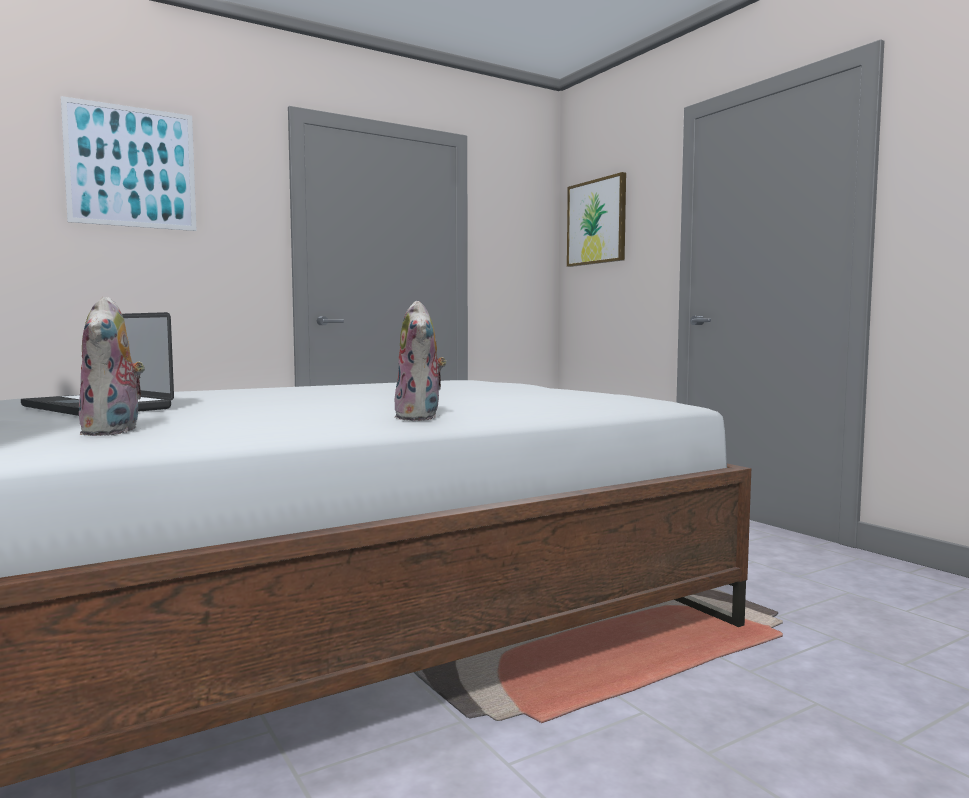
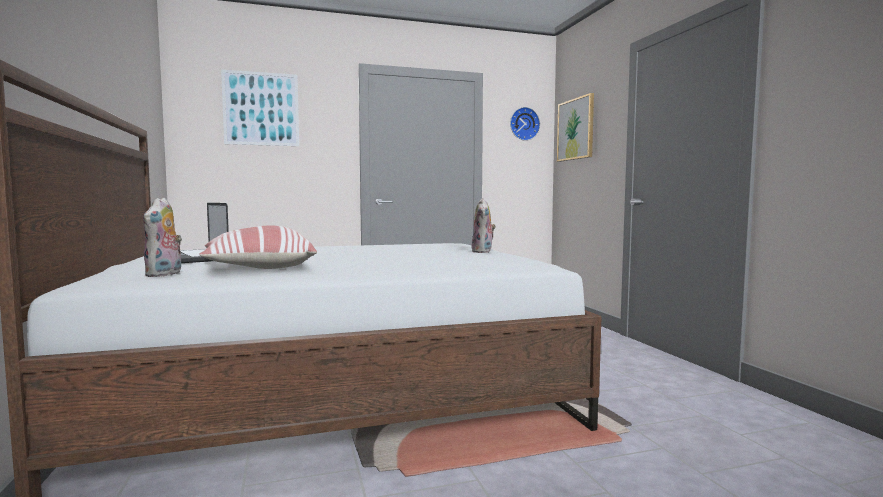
camera: 15 degrees right, 0 degrees up
plush toy [395,301,447,421] -> plush toy moved to [471,198,496,253]
none -> pillow [199,225,317,269]
none -> wall clock [510,107,540,141]

